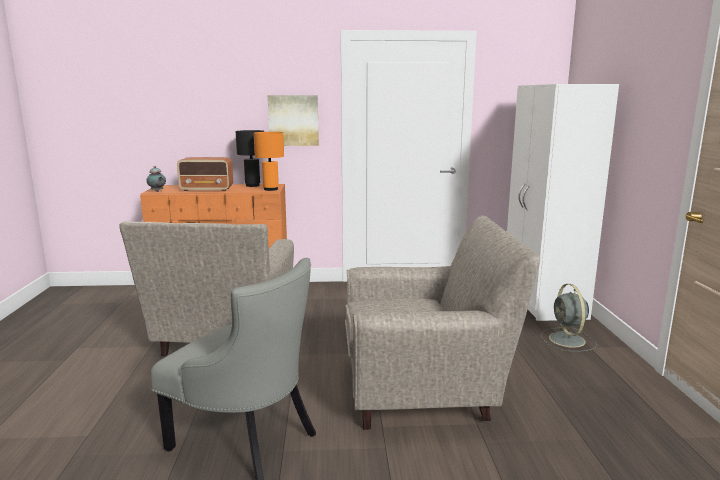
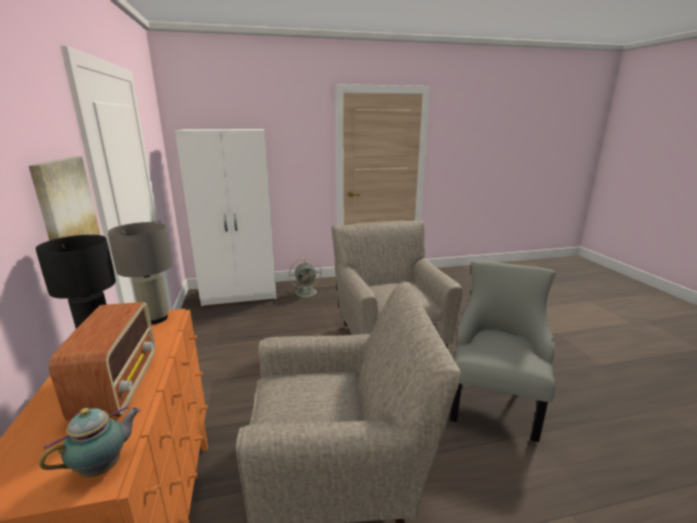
camera: 100 degrees left, 5 degrees up
orange table lamp [254,132,284,191] -> grey table lamp [108,222,172,325]

